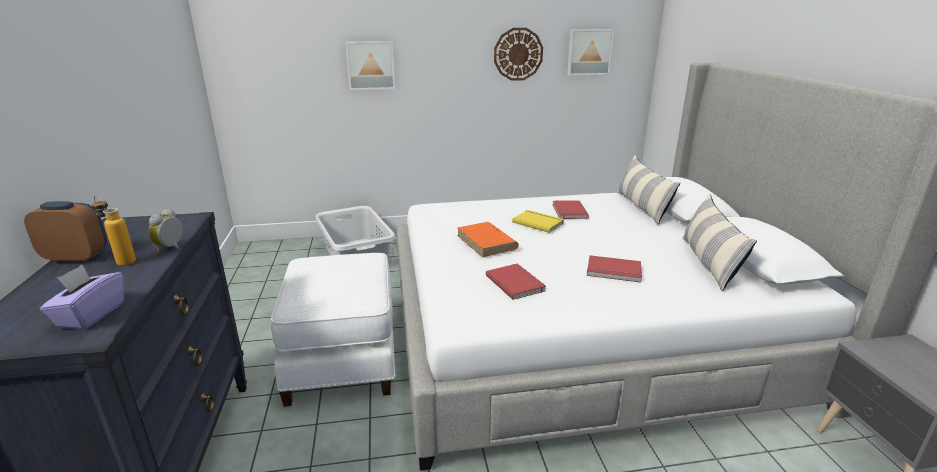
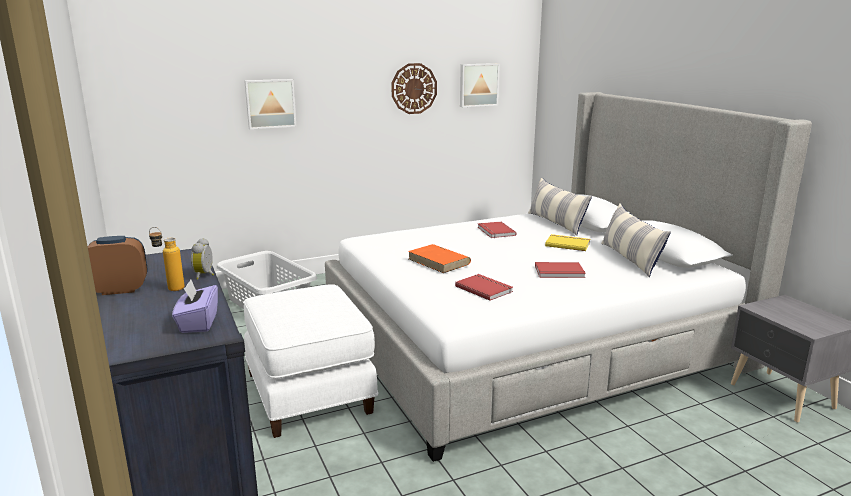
camera: 15 degrees left, 5 degrees down
yellow book [512,210,565,233] -> yellow book moved to [545,234,590,251]

